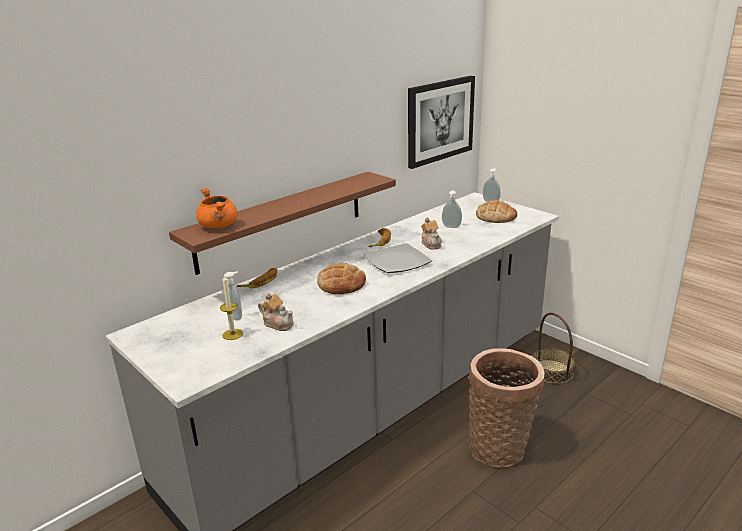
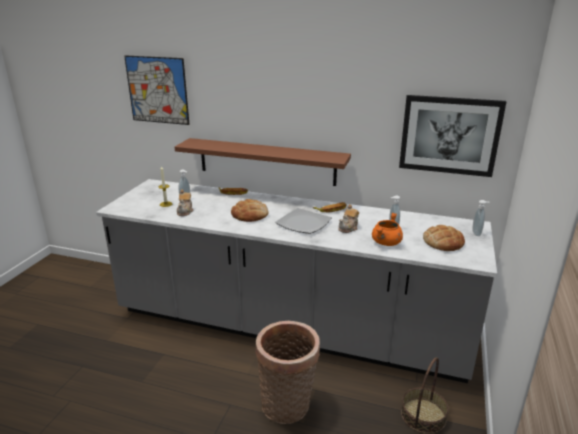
camera: 60 degrees right, 0 degrees up
orange cooking pot [196,188,237,228] -> orange cooking pot moved to [372,213,403,246]
none -> picture [124,55,190,125]

